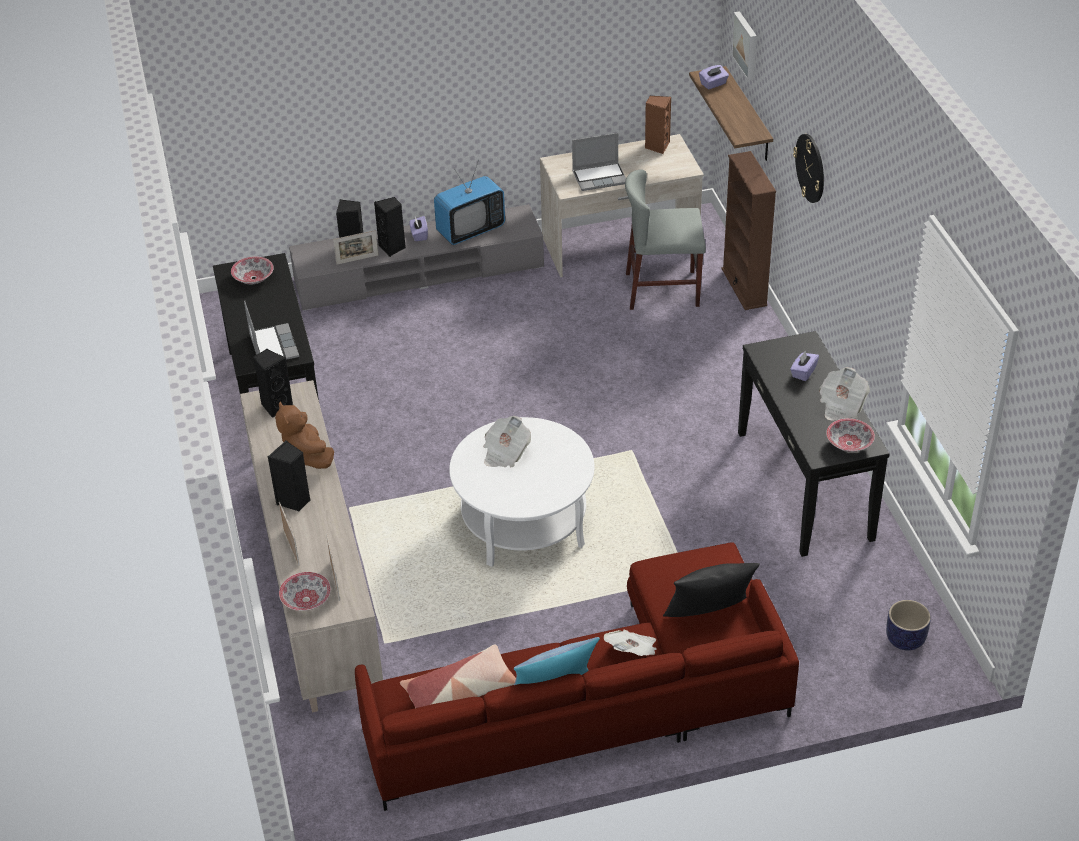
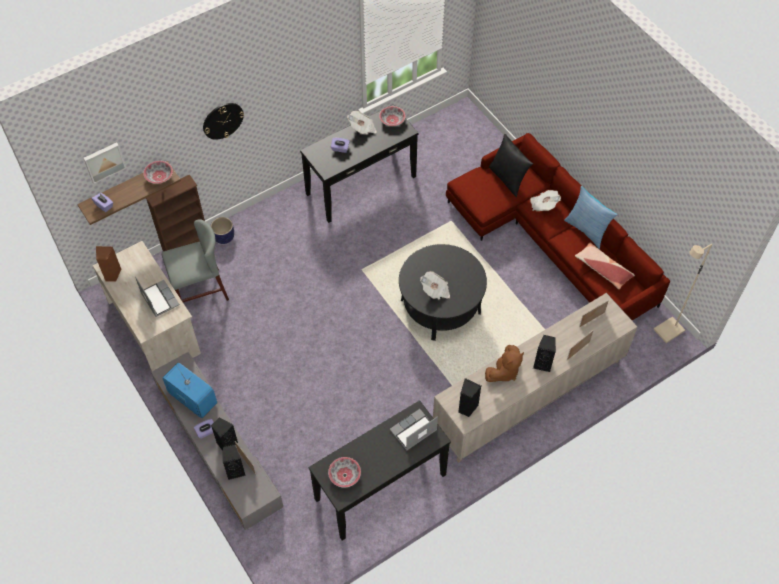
camera: 110 degrees left, 15 degrees up
bowl [279,572,331,611] -> bowl moved to [143,161,173,184]
white coffee table [449,417,594,567] -> black coffee table [399,244,487,341]
grey chair [625,169,706,310] -> grey chair turned 90 degrees counterclockwise [162,219,229,302]
planter [886,600,931,651] -> planter moved to [211,217,234,244]
none -> beige floor lamp [653,244,712,343]

